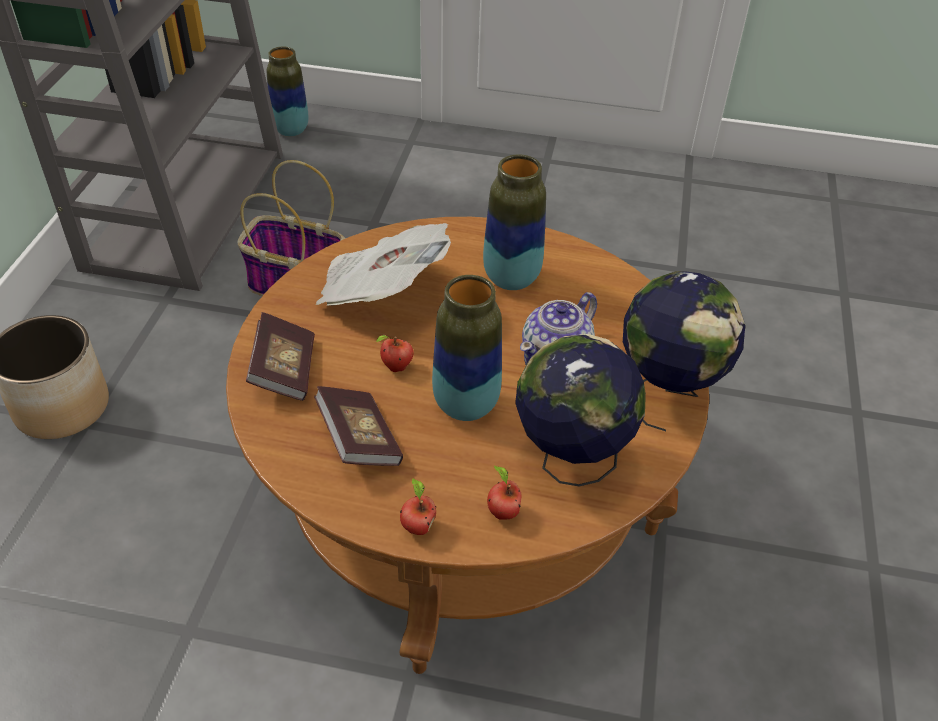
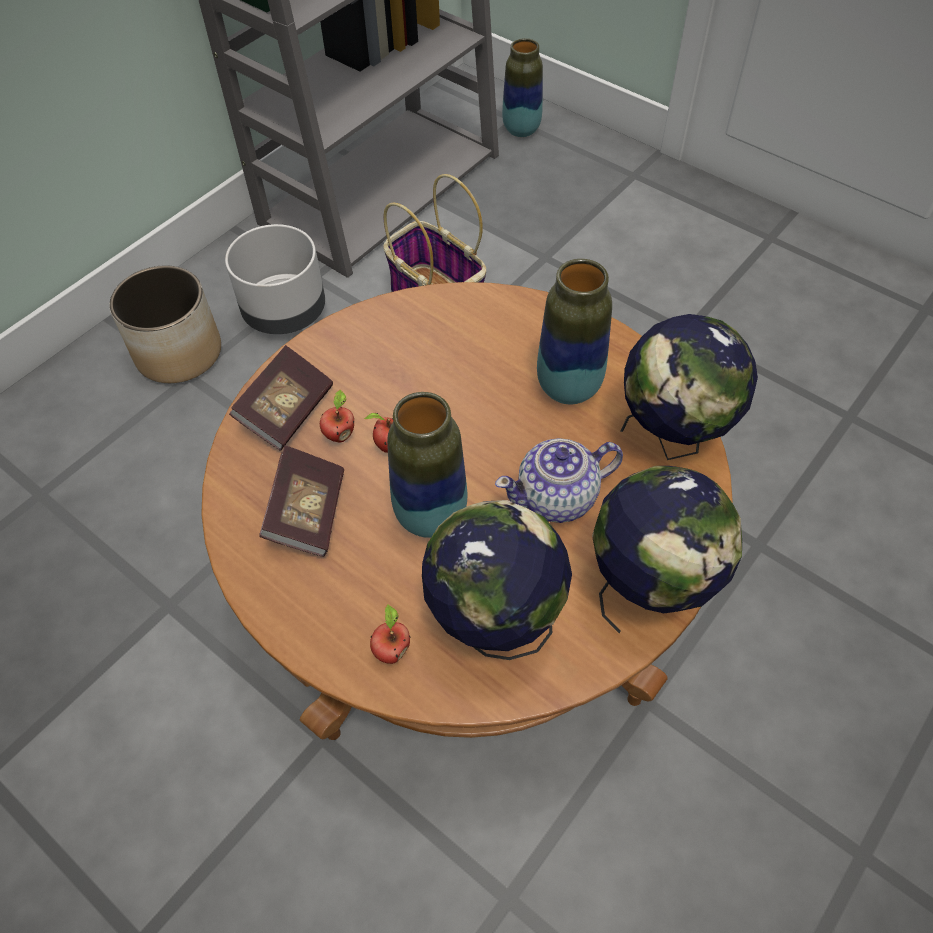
camera: 30 degrees right, 10 degrees up
newspaper [316,223,451,306] -> none
apple [400,478,436,535] -> apple moved to [320,389,354,442]
none -> grey planter [225,224,325,334]
none -> globe [620,314,758,460]

